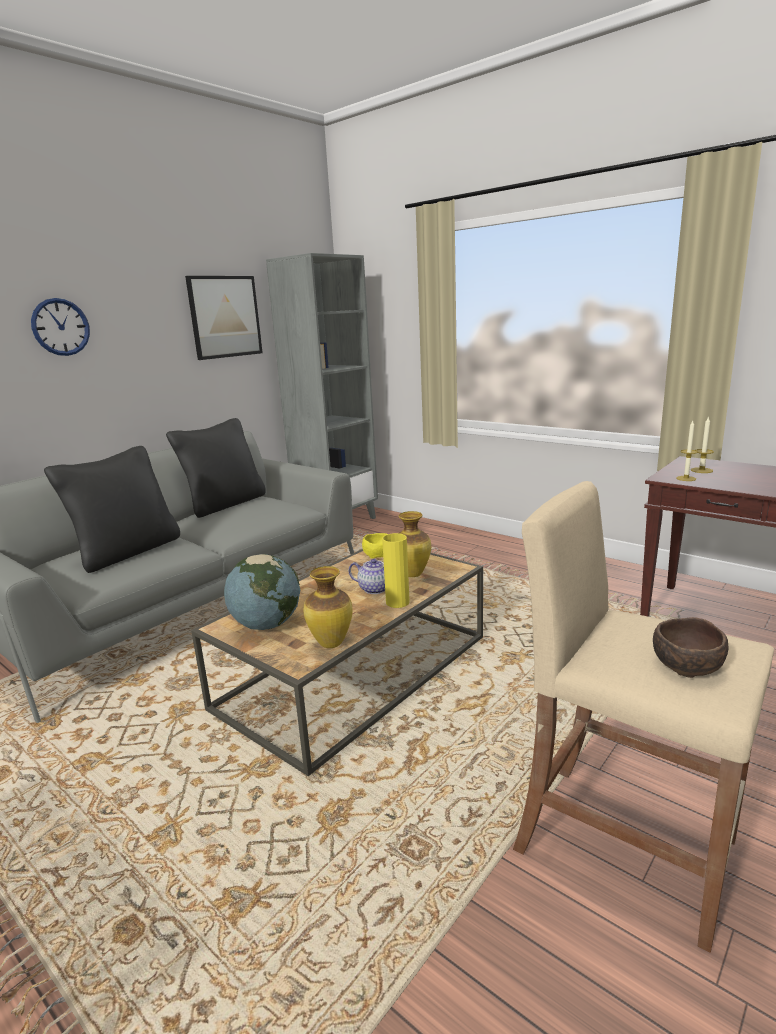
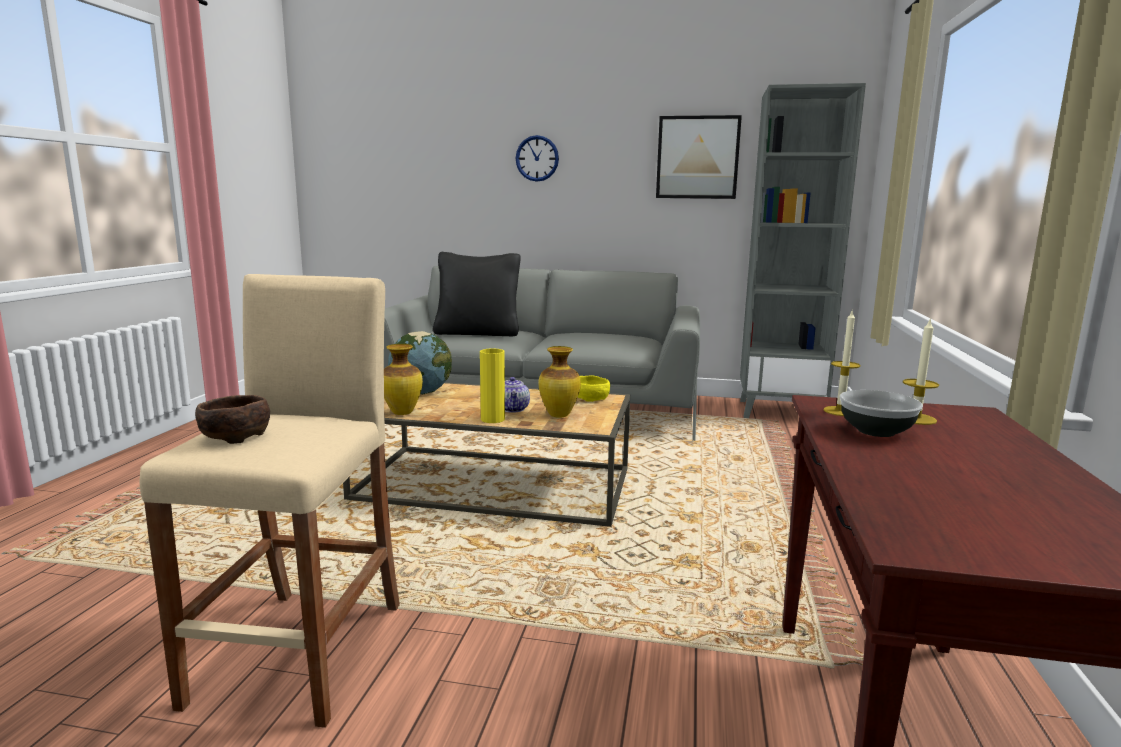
camera: 60 degrees right, 5 degrees down
black pillow [166,418,266,518] -> none
none -> bowl [840,390,923,437]

